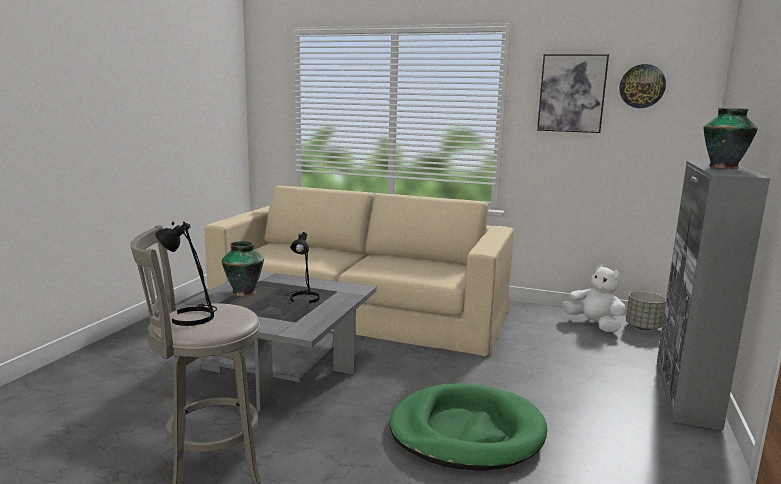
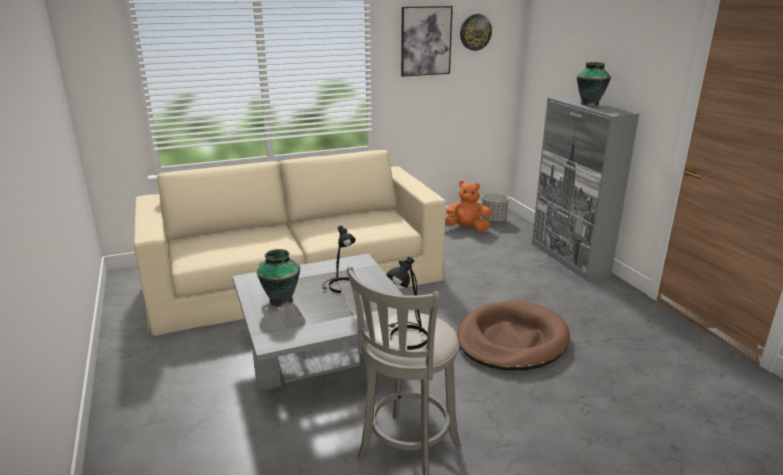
camera: 40 degrees left, 10 degrees up
green dog bed [390,383,547,471] -> brown dog bed [457,301,570,370]
white plush toy [562,264,626,332] -> orange plush toy [445,181,491,232]

